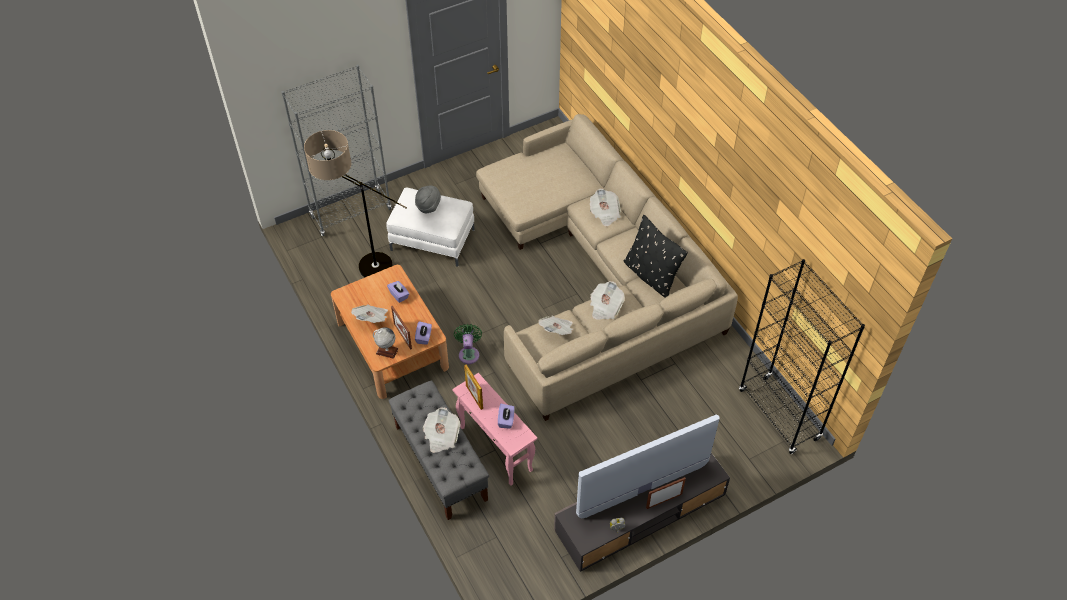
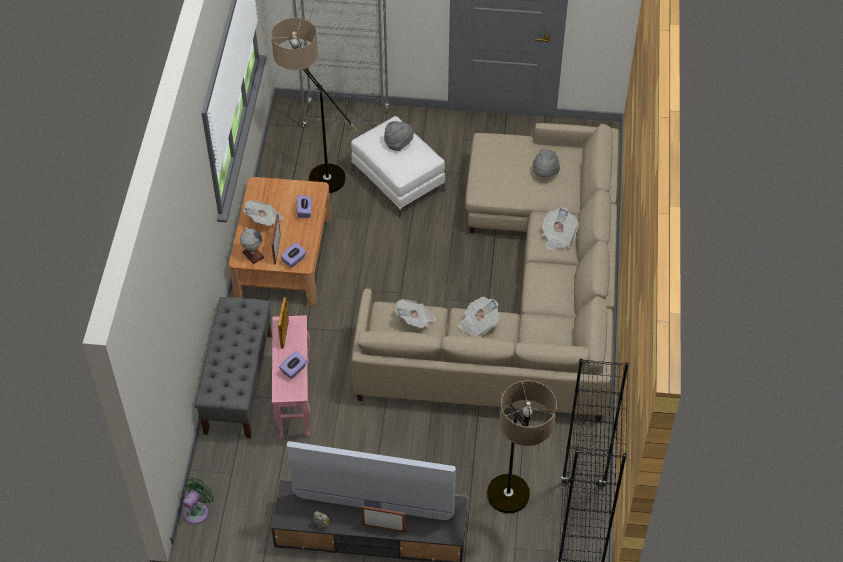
camera: 35 degrees right, 0 degrees up
newspaper [423,408,461,453] -> none
green fan [454,324,482,364] -> green fan moved to [183,477,214,524]
black pillow [624,215,688,298] -> none
none -> floor lamp [487,380,557,513]
none -> grey hat [533,149,560,177]

